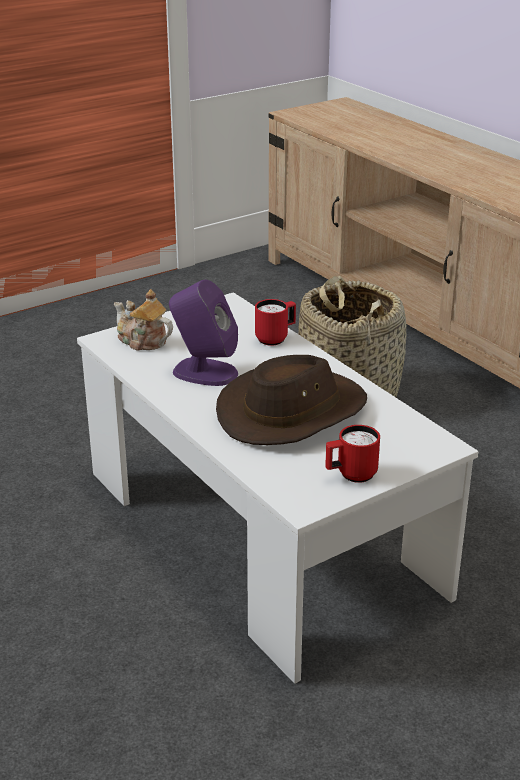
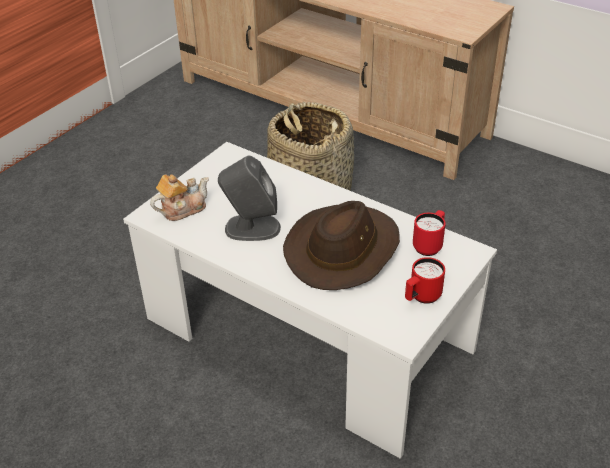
camera: 20 degrees left, 10 degrees up
teapot [114,289,173,351] -> teapot turned 135 degrees clockwise [150,174,209,221]
purple speaker [169,280,238,386] -> grey speaker [218,156,281,241]
red mug [255,299,296,346] -> red mug moved to [413,210,446,256]

